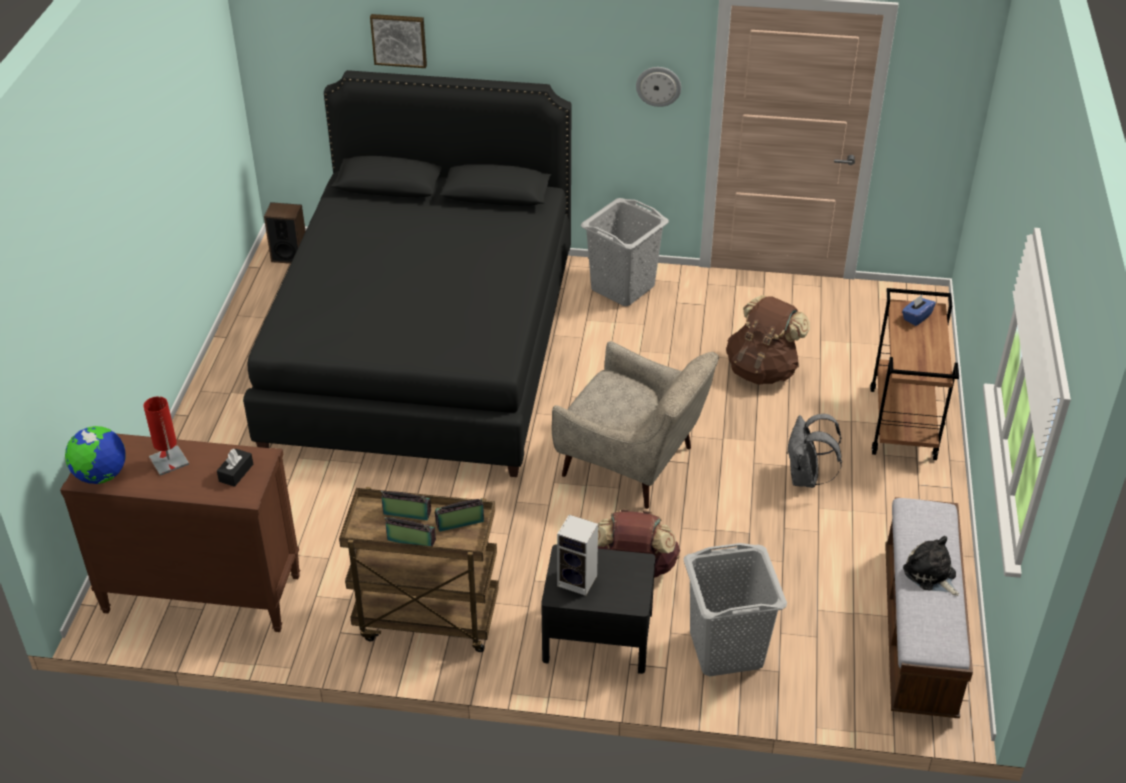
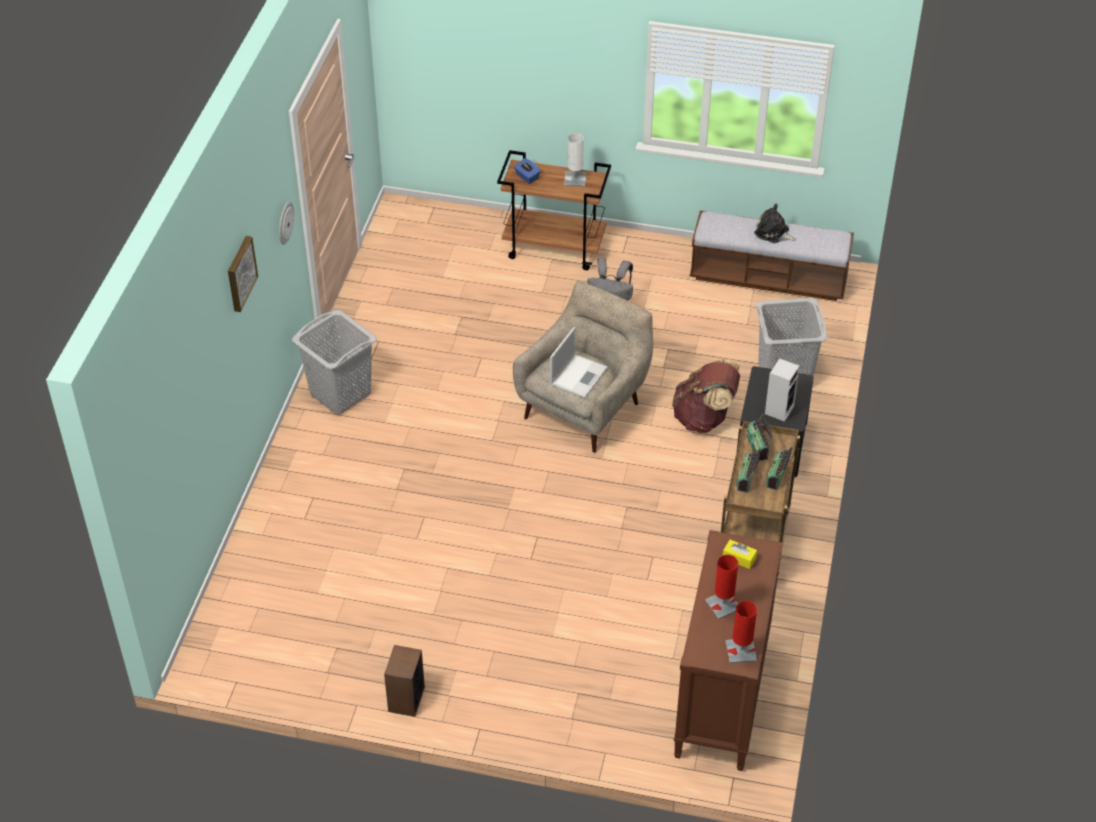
camera: 85 degrees left, 5 degrees up
globe [65,426,126,484] -> red table lamp [726,601,757,663]
black tissue box [217,449,253,487] -> yellow tissue box [723,540,757,569]
black bed [243,70,571,477] -> none
speaker [264,202,306,264] -> speaker moved to [384,645,425,717]
picture [370,14,427,68] -> picture moved to [228,236,258,312]
brown backpack [726,295,810,385] -> none
plush toy [903,536,959,596] -> plush toy turned 60 degrees clockwise [754,204,796,243]
none -> laptop [550,327,607,398]
none -> white table lamp [564,133,586,187]

